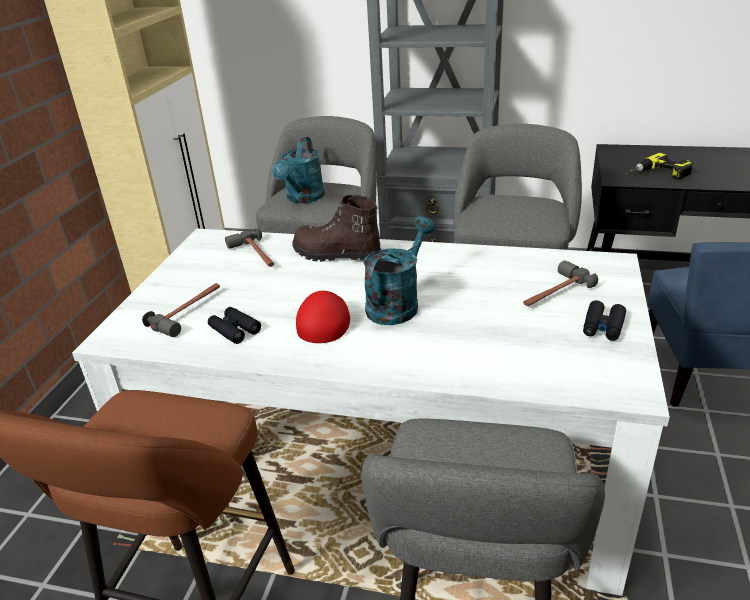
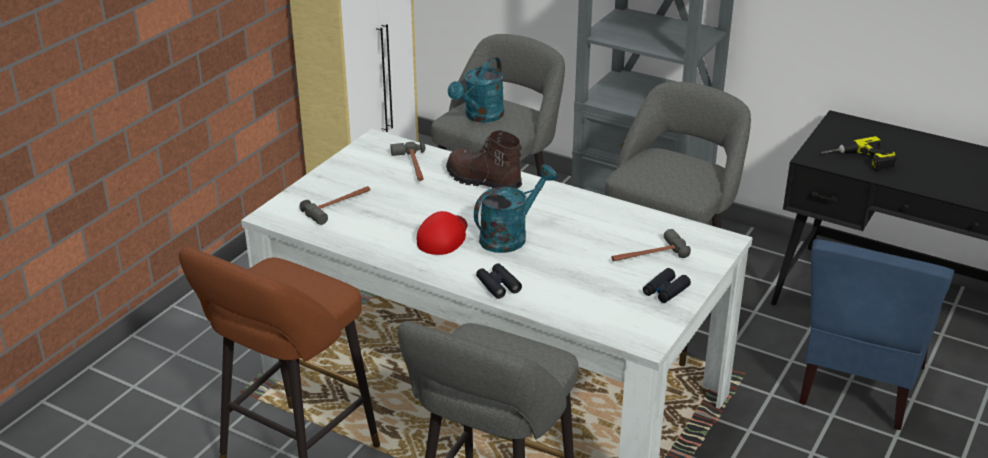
camera: 15 degrees right, 0 degrees up
black binoculars [208,307,261,344] -> black binoculars moved to [476,263,522,299]

